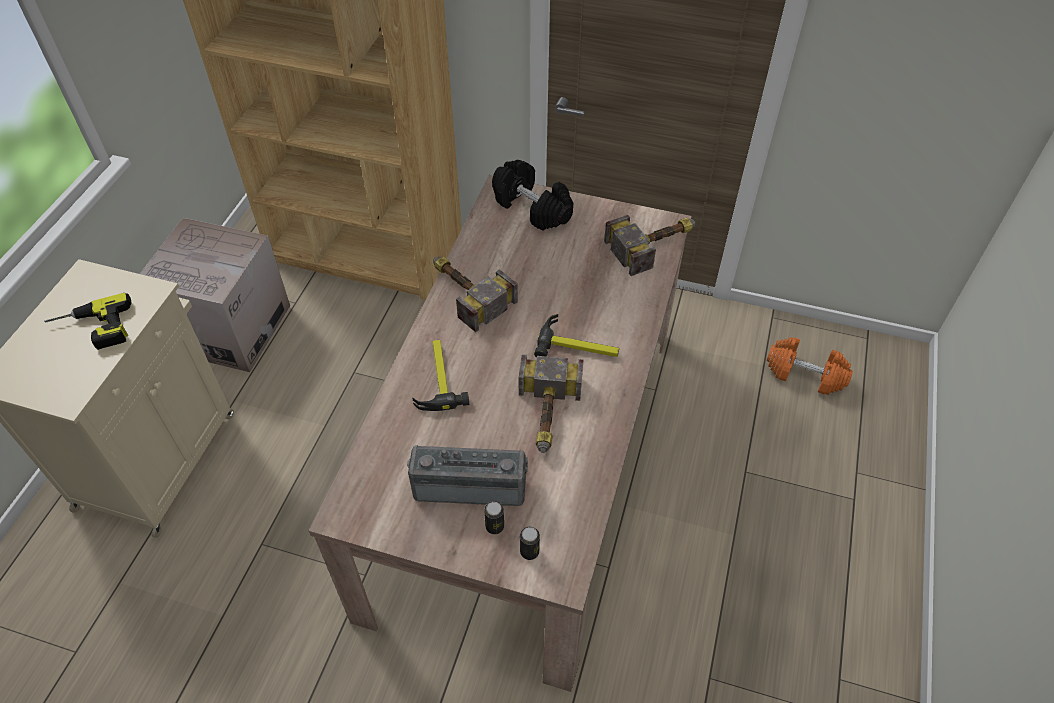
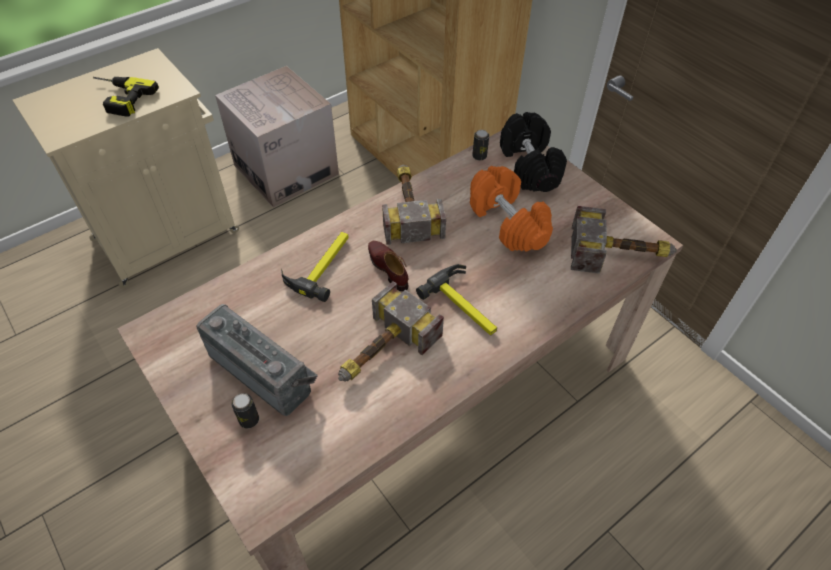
camera: 35 degrees right, 0 degrees up
can [520,527,540,560] -> can moved to [472,130,489,161]
orange dumbbell [767,337,853,395] -> orange dumbbell moved to [470,166,553,252]
none -> brown shoe [368,241,408,291]

